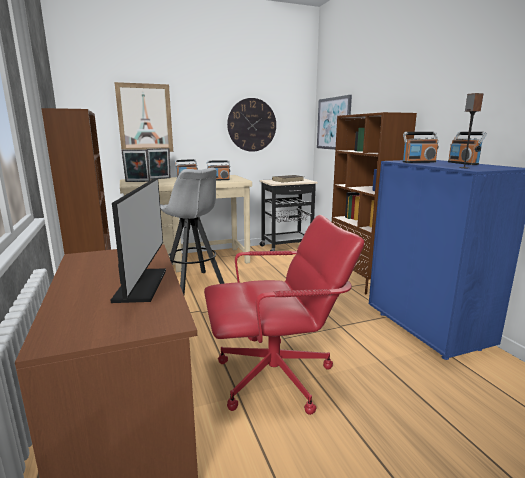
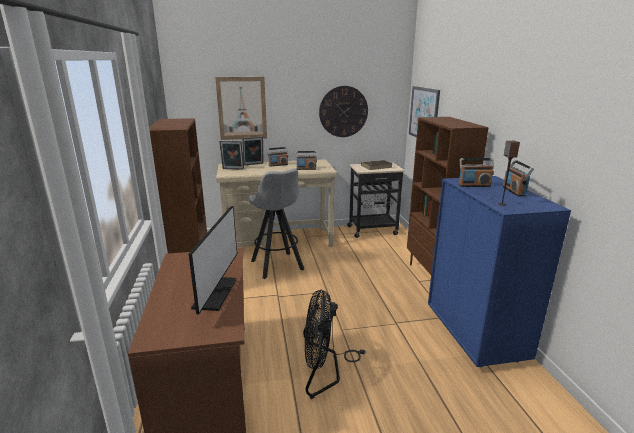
camera: 10 degrees right, 5 degrees up
red office chair [204,215,364,415] -> black fan [303,289,366,399]

